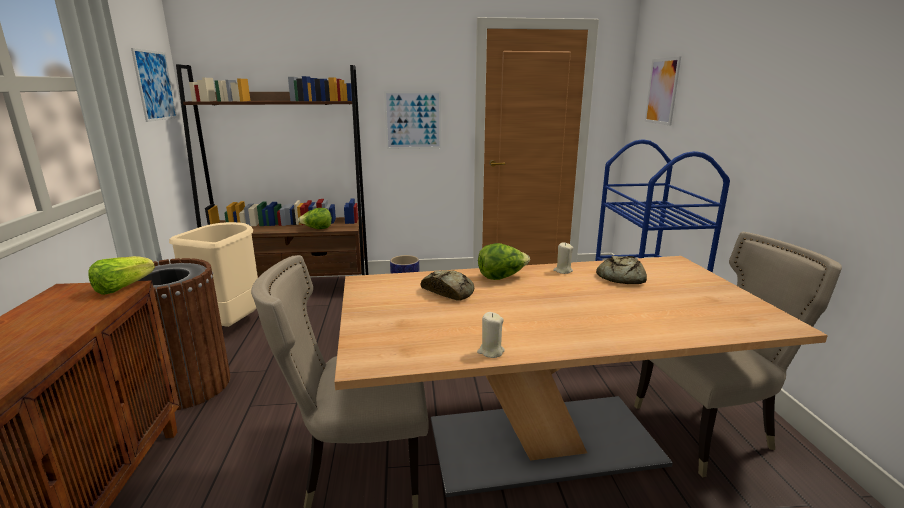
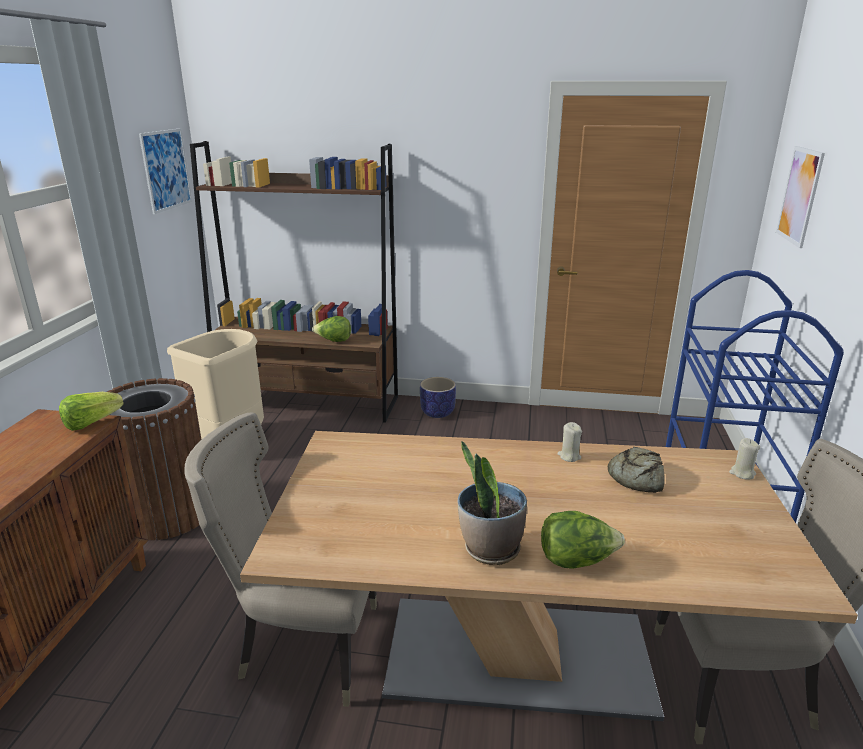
camera: 15 degrees right, 5 degrees up
picture [384,91,441,149] -> none
bread [421,270,474,301] -> none
beige candle [477,312,505,358] -> beige candle moved to [729,438,760,480]
lettuce [478,243,530,280] -> lettuce moved to [541,511,625,569]
none -> potted plant [458,441,527,565]

